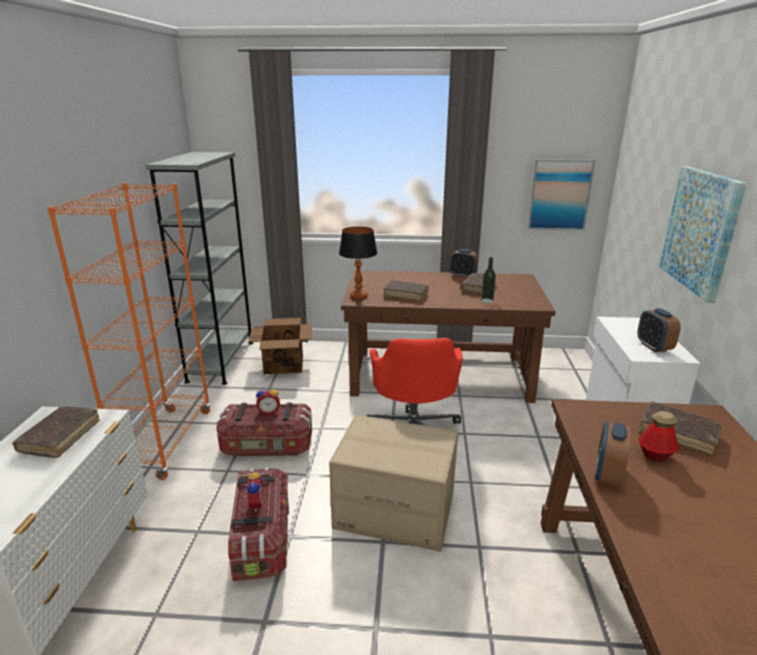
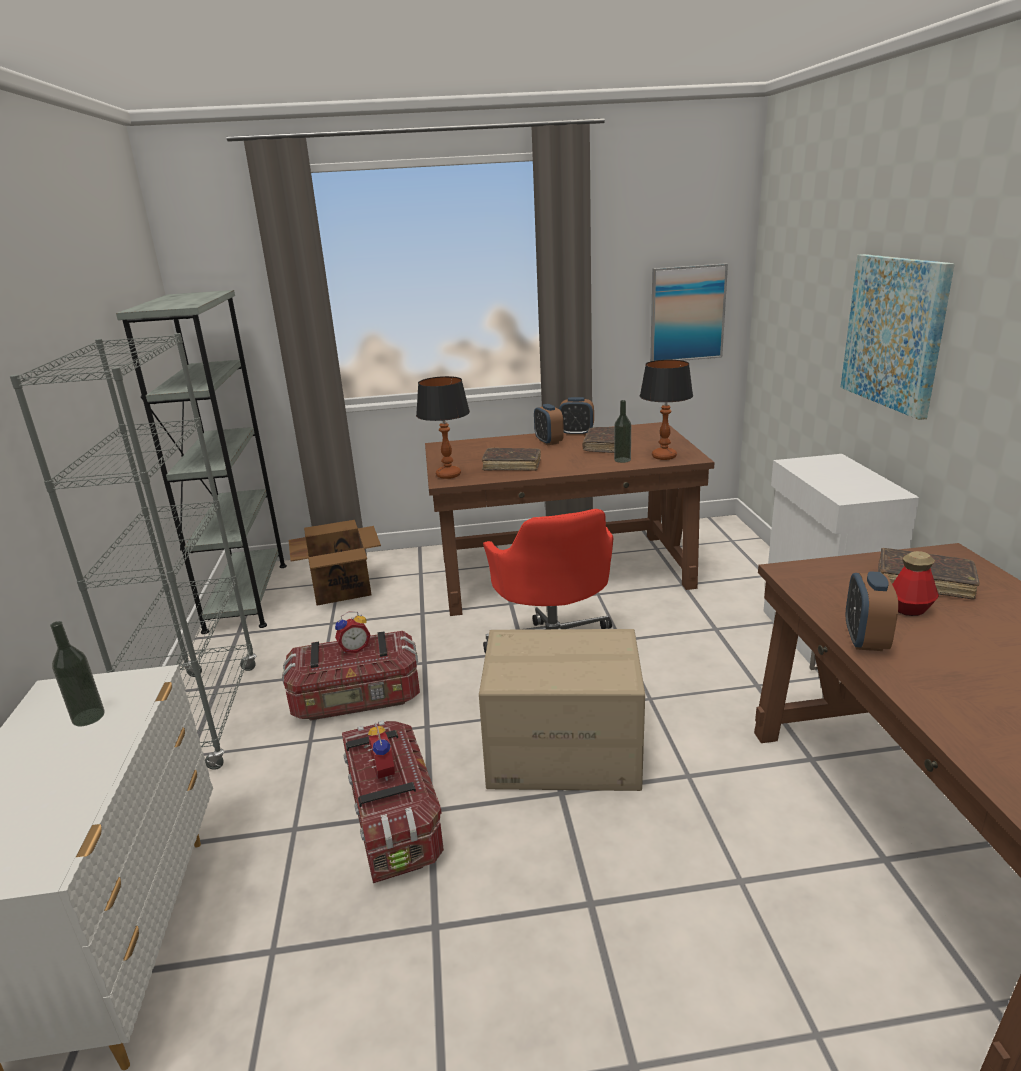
camera: 10 degrees left, 0 degrees up
brown book [12,406,100,458] -> bottle [50,621,105,726]
orange bookcase [47,183,211,480] -> grey bookcase [10,333,256,770]
alarm clock [637,308,681,352] -> alarm clock moved to [534,404,564,446]
none -> table lamp [640,360,693,460]

